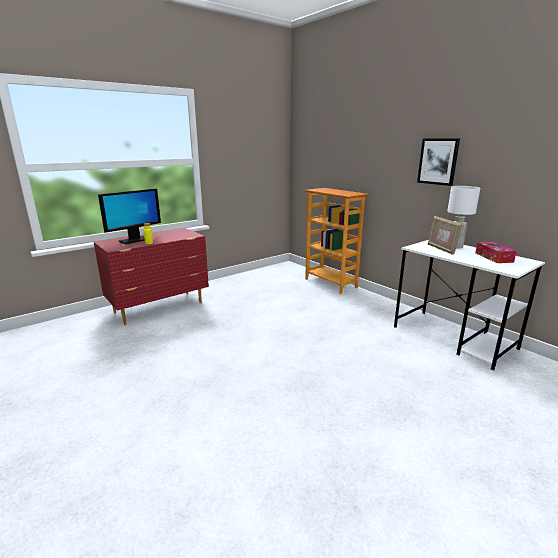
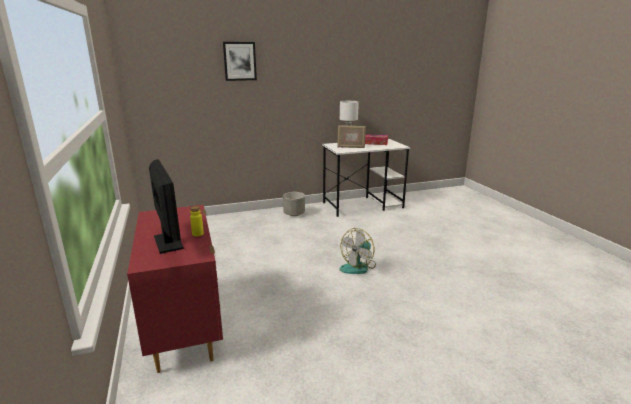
camera: 70 degrees left, 0 degrees up
bookcase [305,188,369,294] -> none
picture [417,138,460,186] -> picture moved to [223,42,257,81]
none -> grey planter [283,192,305,216]
none -> fan [340,228,376,274]

